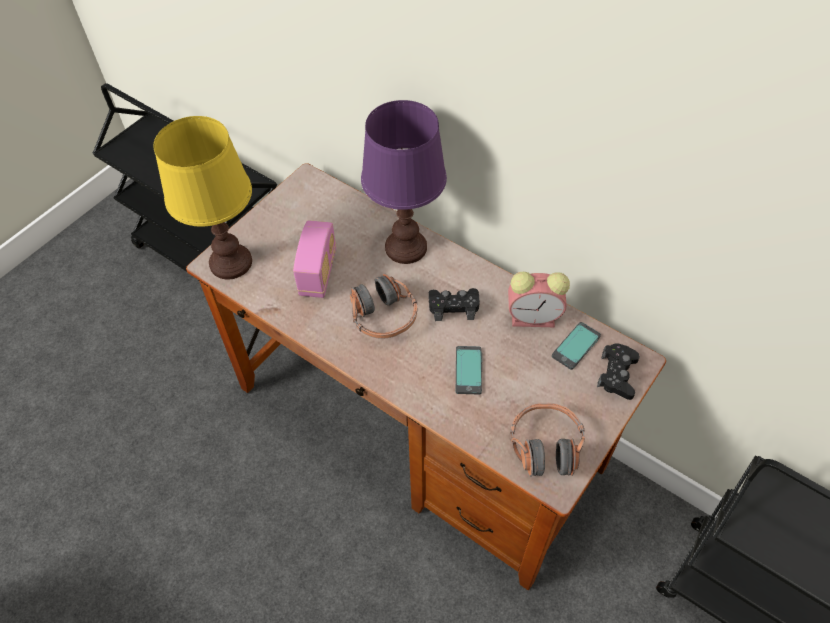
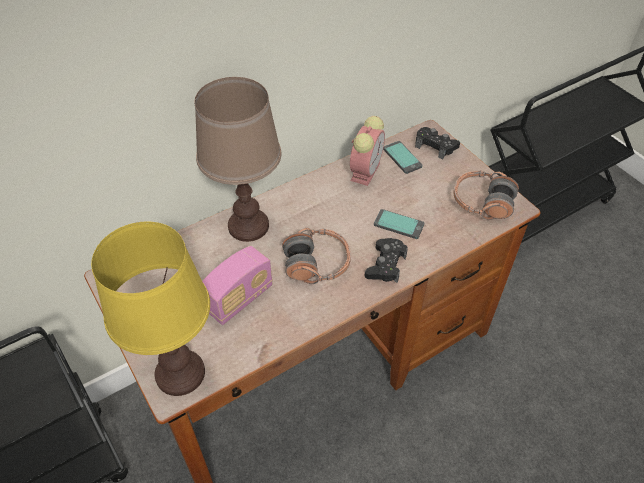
camera: 70 degrees left, 5 degrees down
radio [293,220,336,298] -> radio turned 105 degrees clockwise [202,246,273,325]
purple table lamp [361,100,447,264] -> brown table lamp [195,77,281,242]
black game controller [428,288,480,321] -> black game controller moved to [365,238,408,283]

